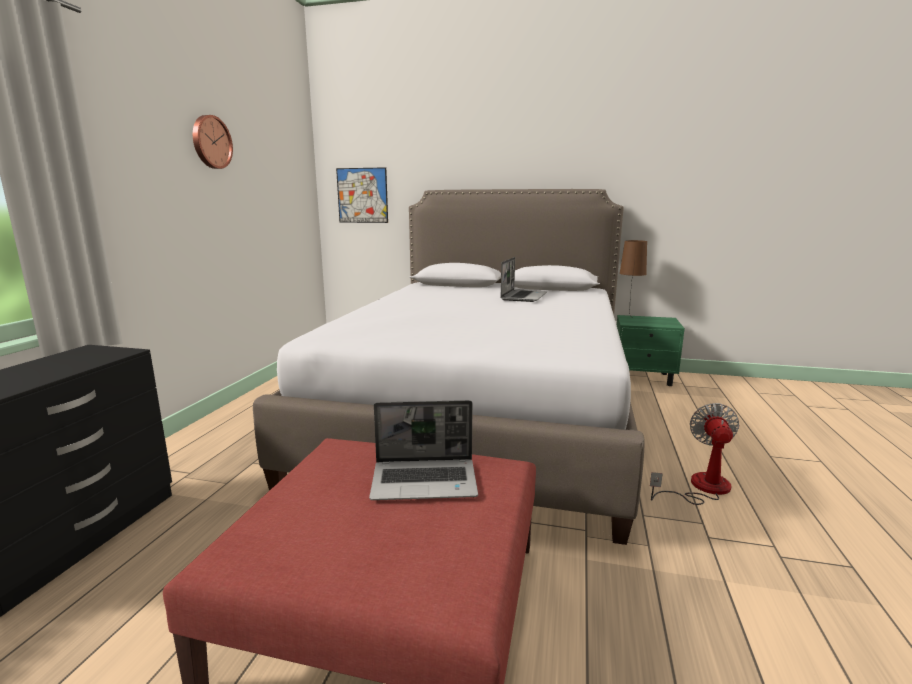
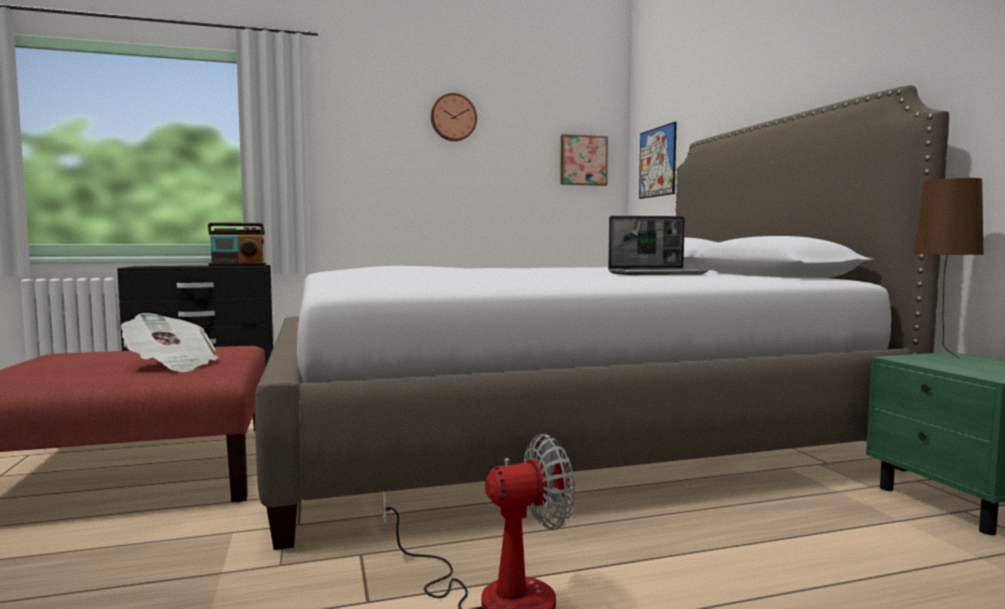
camera: 60 degrees right, 10 degrees down
laptop [369,400,478,500] -> newspaper [121,313,218,372]
none -> radio [208,222,266,266]
none -> picture [560,134,608,186]

